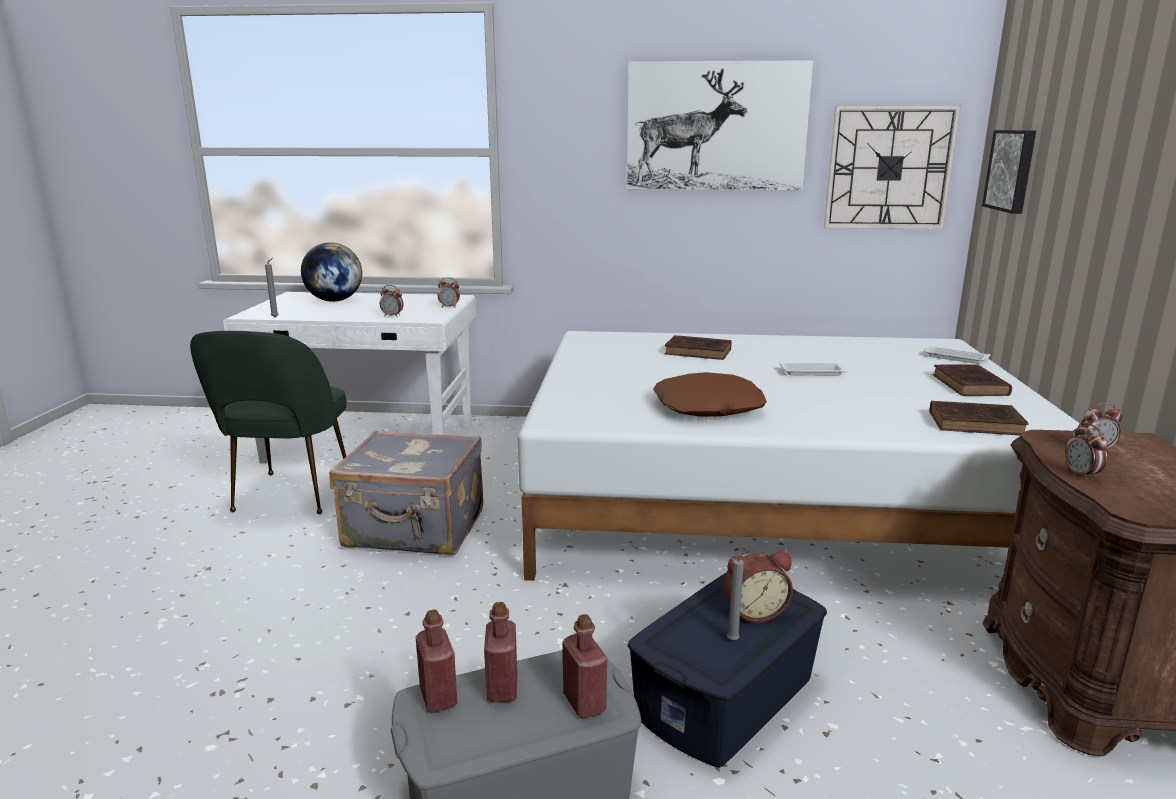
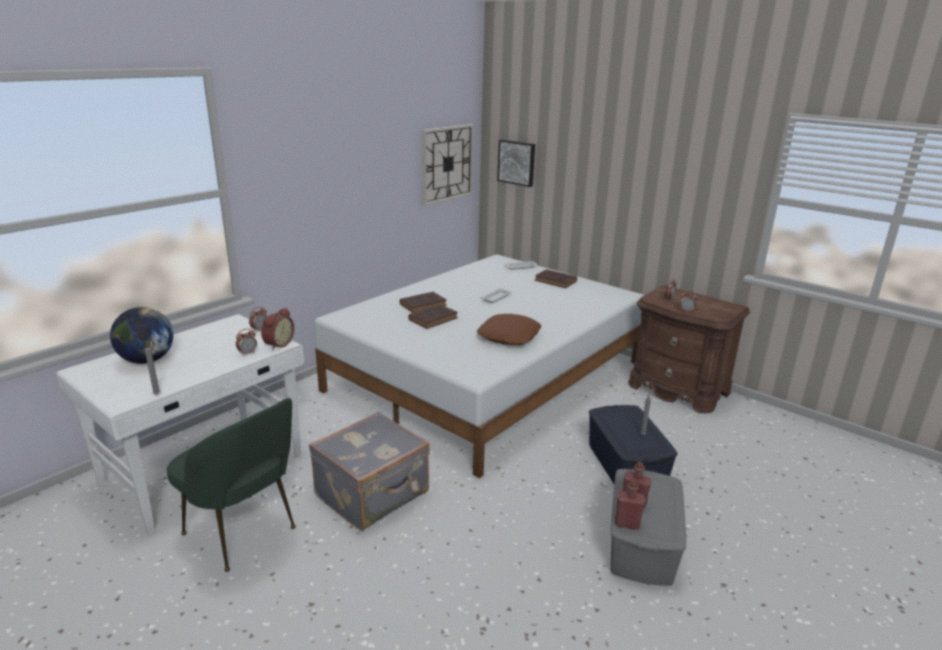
camera: 55 degrees left, 5 degrees up
red bottle [562,614,607,719] -> none
picture [627,60,813,190] -> none
alarm clock [723,551,793,623] -> alarm clock moved to [261,308,294,350]
brown book [929,401,1028,435] -> brown book moved to [409,304,458,329]

